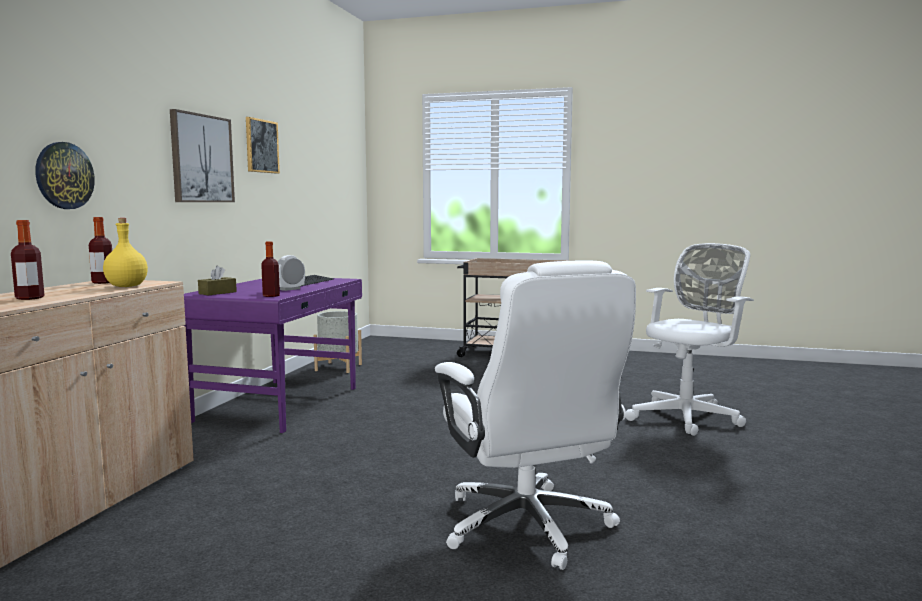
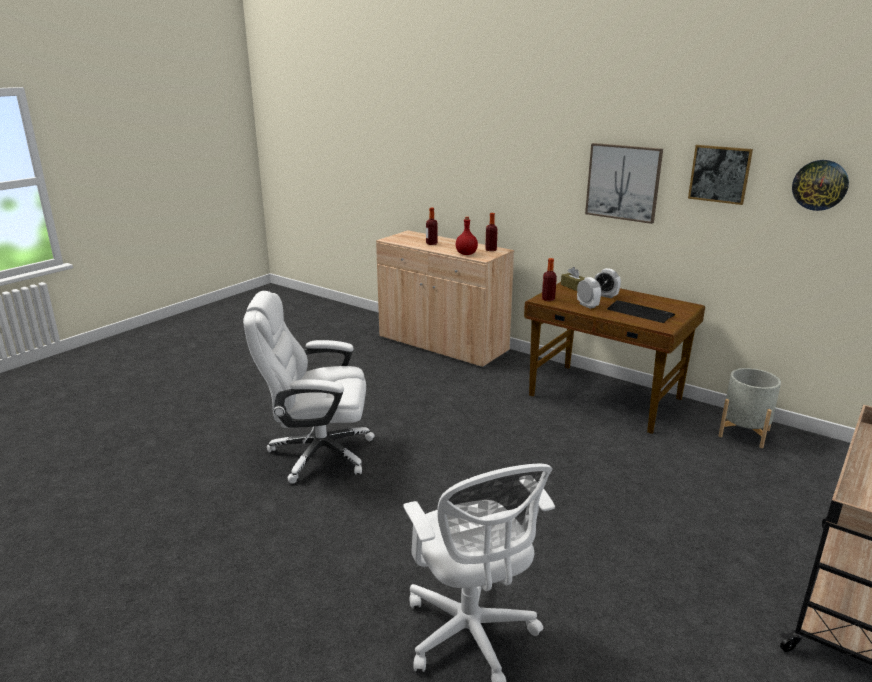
camera: 110 degrees right, 15 degrees up
wall clock [35,142,95,209] -> wall clock moved to [792,160,849,211]
yellow bottle [103,218,148,287] -> red bottle [456,216,478,255]
purple desk [184,278,362,433] -> brown desk [524,282,705,434]
none -> alarm clock [594,268,621,298]

